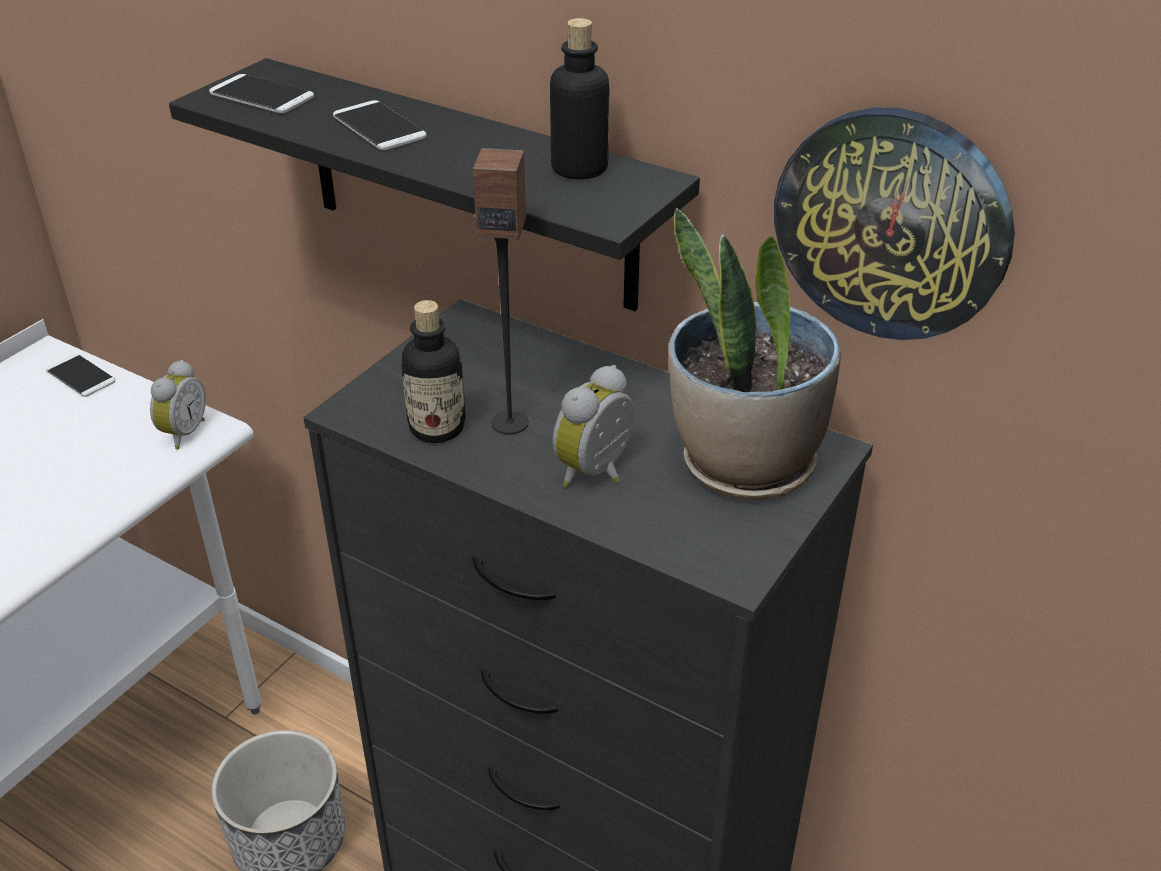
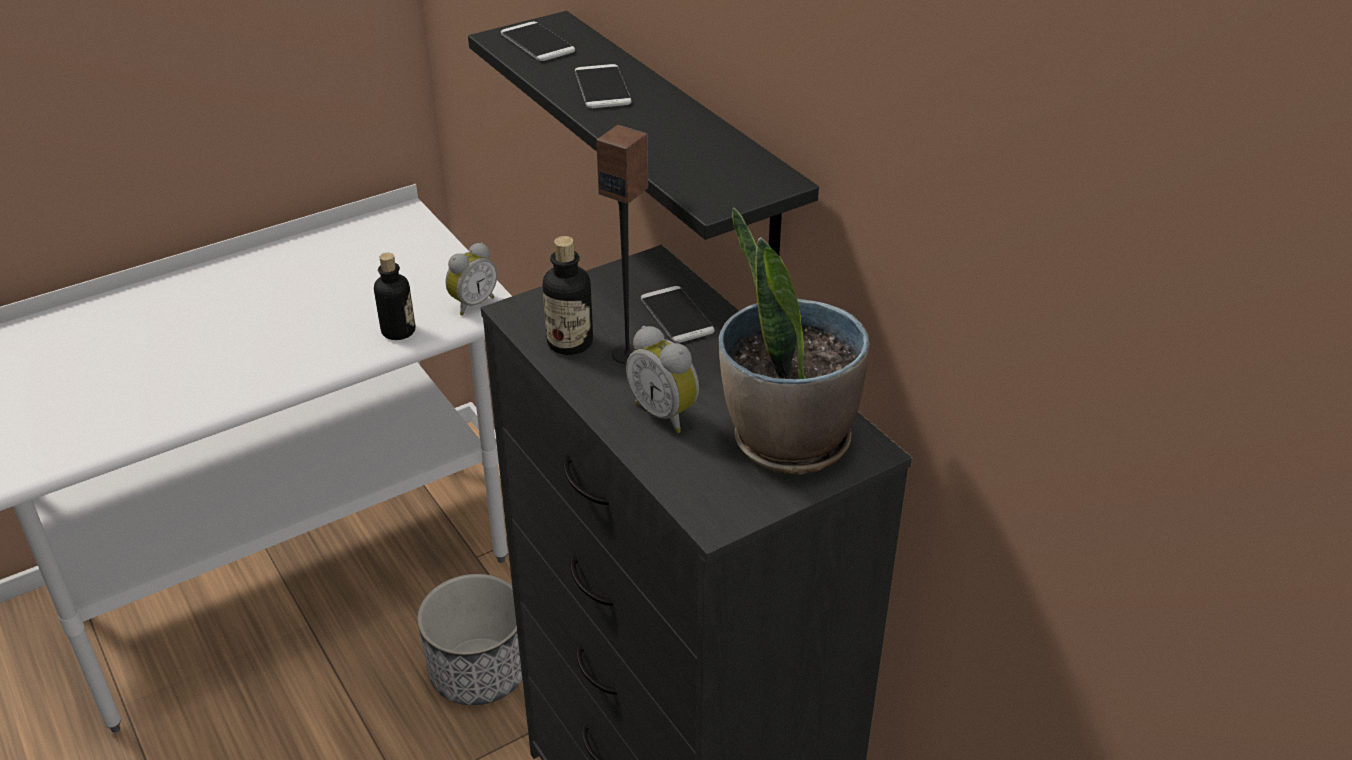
camera: 25 degrees right, 0 degrees up
phone [46,354,115,397] -> phone moved to [641,286,714,343]
bottle [550,18,609,179] -> bottle moved to [374,253,415,340]
alarm clock [553,365,635,487] -> alarm clock turned 105 degrees counterclockwise [626,326,699,433]
wall clock [774,107,1015,340] -> none

